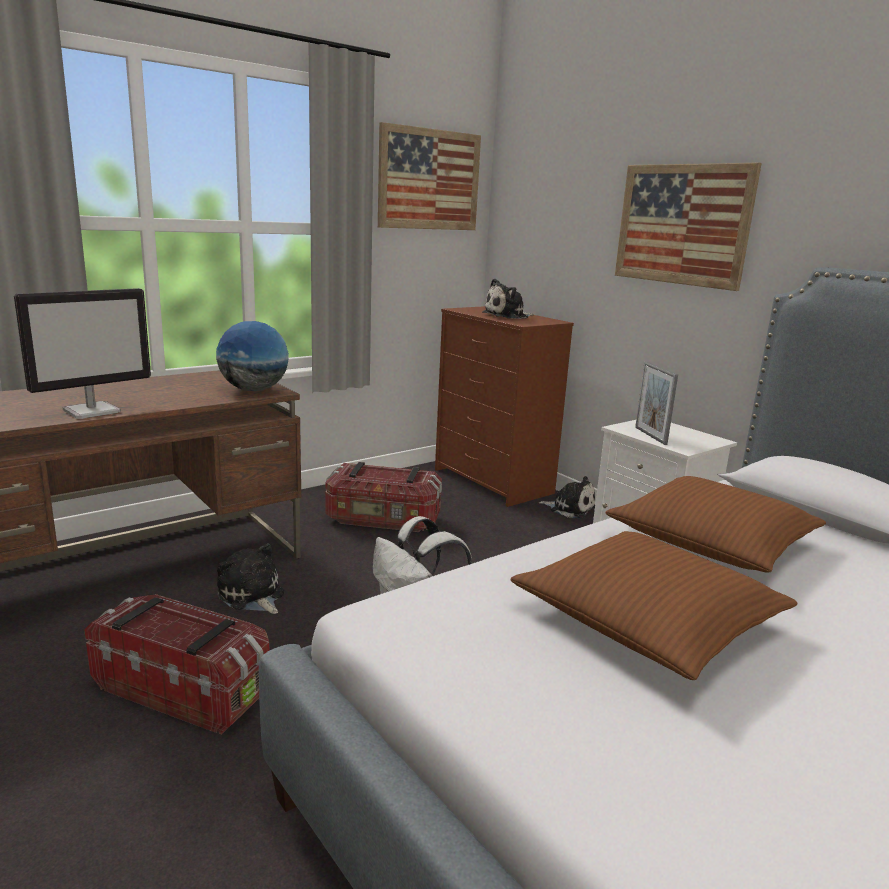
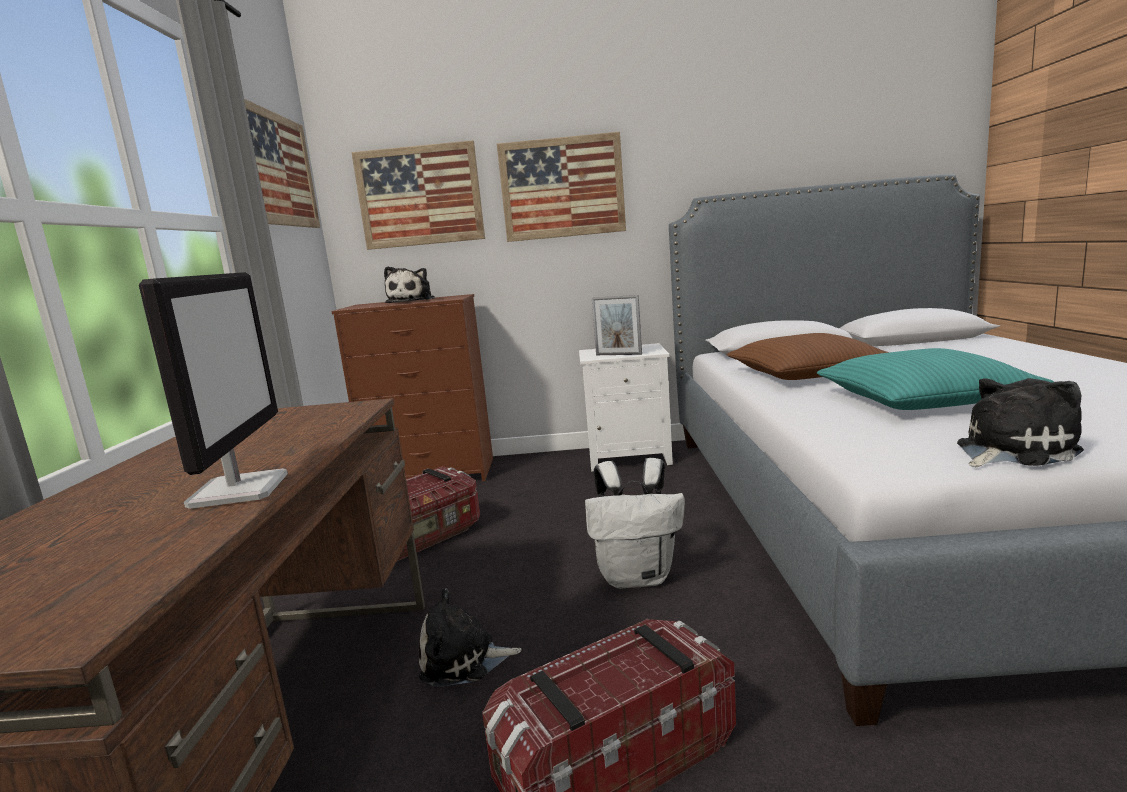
camera: 50 degrees left, 5 degrees down
globe [216,321,289,391] -> none
brown pillow [511,531,798,680] -> turquoise pillow [817,348,1054,410]
plush toy [539,476,595,519] -> plush toy moved to [957,378,1084,467]
none -> picture [351,140,485,250]

